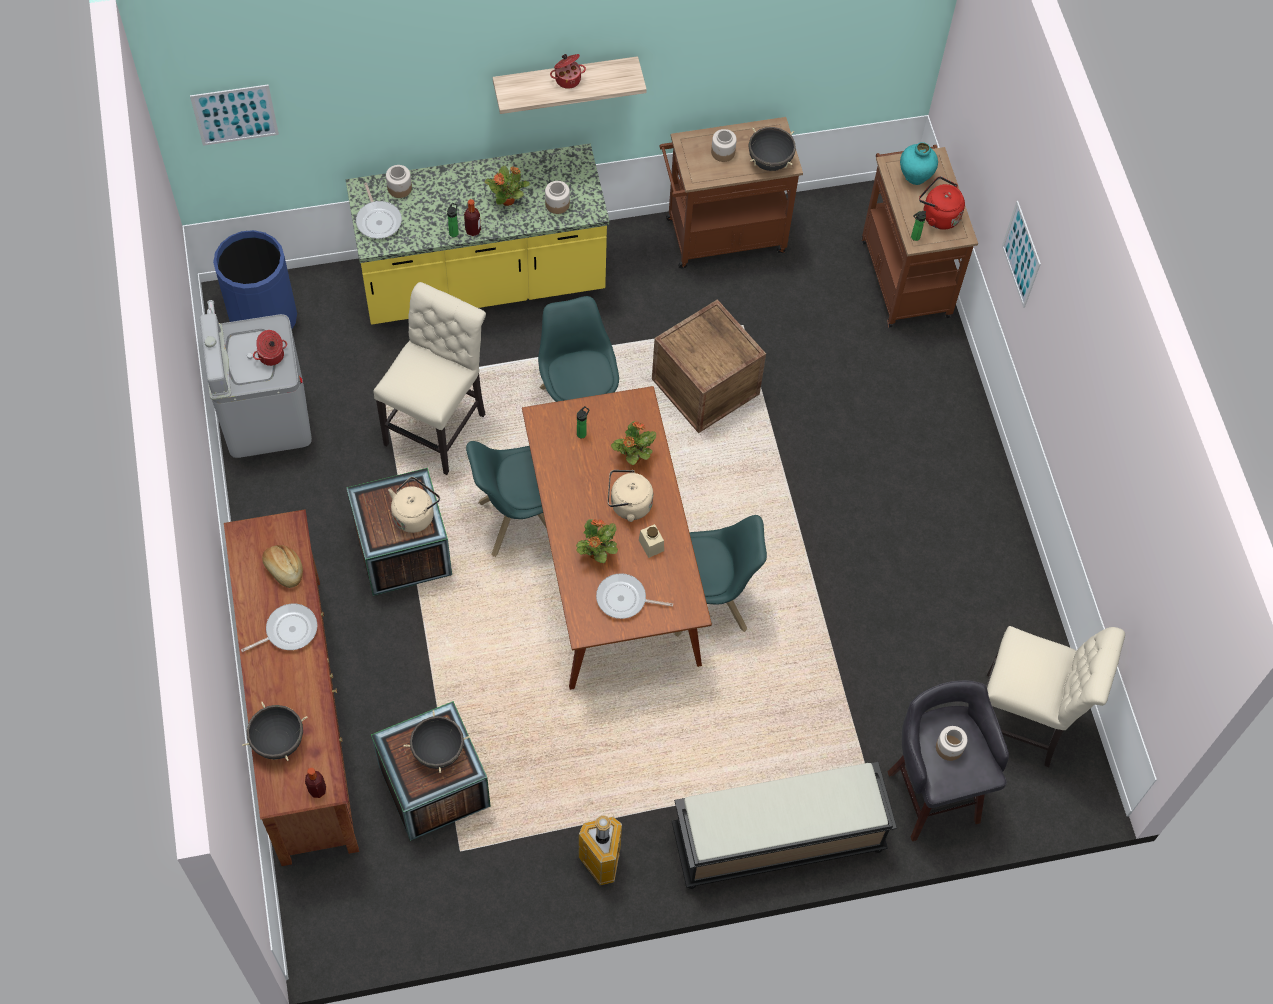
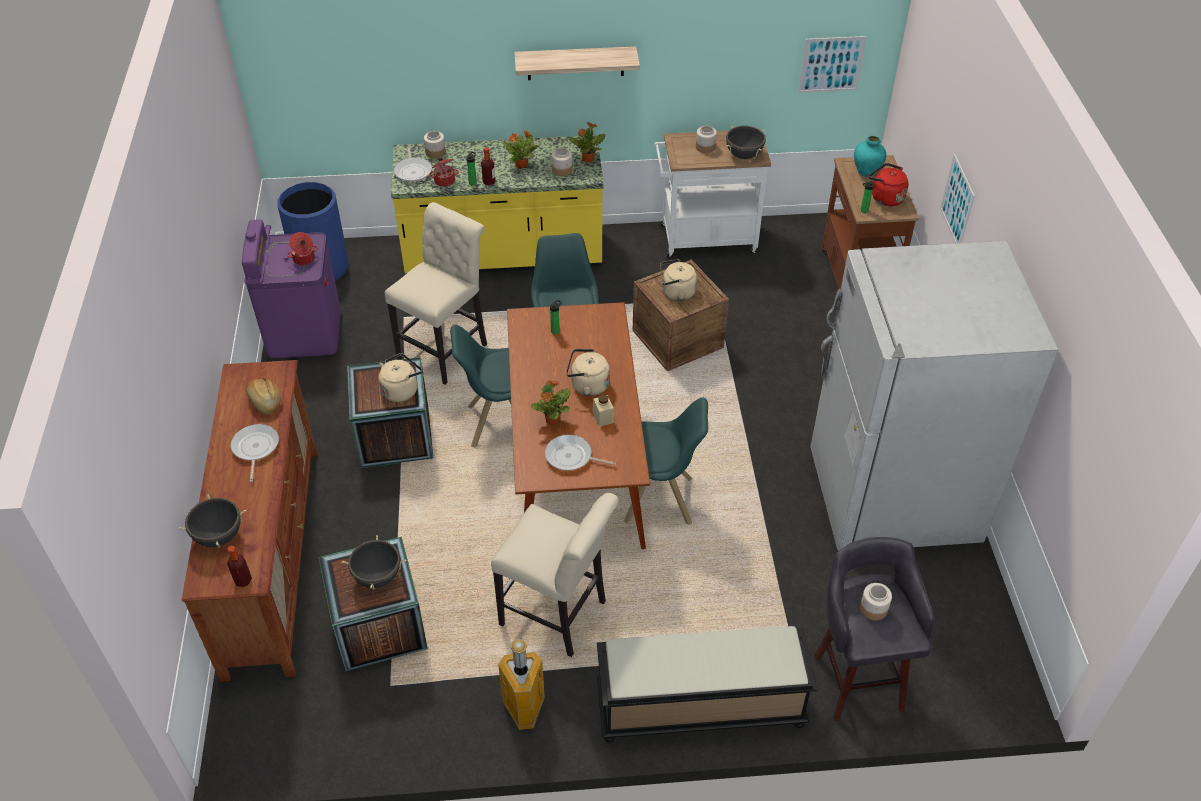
camera: 10 degrees right, 15 degrees down
picture [190,84,279,146] -> picture moved to [798,36,866,93]
grey washing machine [200,300,312,458] -> purple washing machine [242,220,341,358]
frying pan [241,604,317,652] -> frying pan turned 75 degrees counterclockwise [231,424,279,482]
cooking pot [550,54,586,89] -> cooking pot moved to [429,157,459,187]
potted plant [611,421,656,465] -> potted plant moved to [569,122,606,163]
brown cart [659,117,803,269] -> white cart [654,129,771,259]
beige stool [986,626,1125,767] -> beige stool moved to [491,493,618,657]
none -> beige kettle [660,259,697,301]
none -> white fridge [810,241,1058,551]

